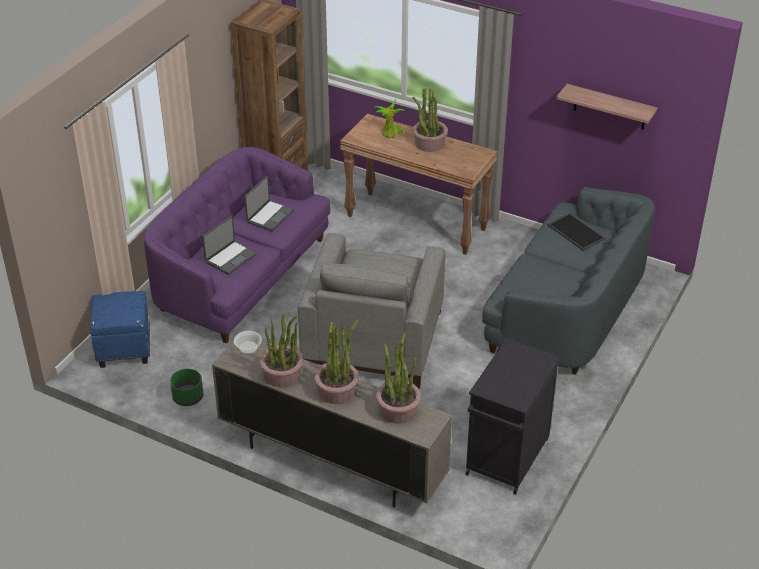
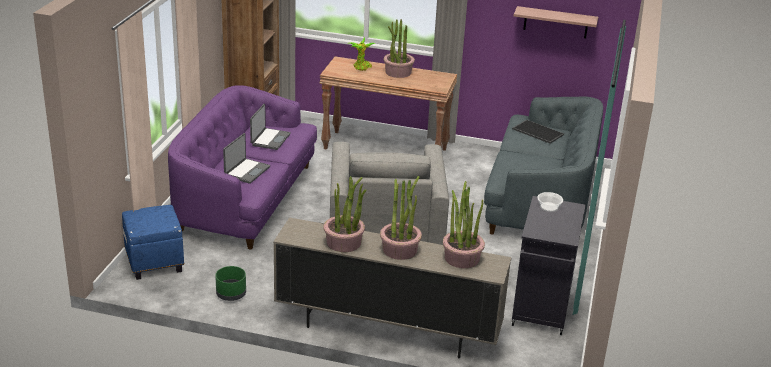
camera: 15 degrees left, 10 degrees down
bowl [234,331,262,355] -> bowl moved to [537,192,563,212]

